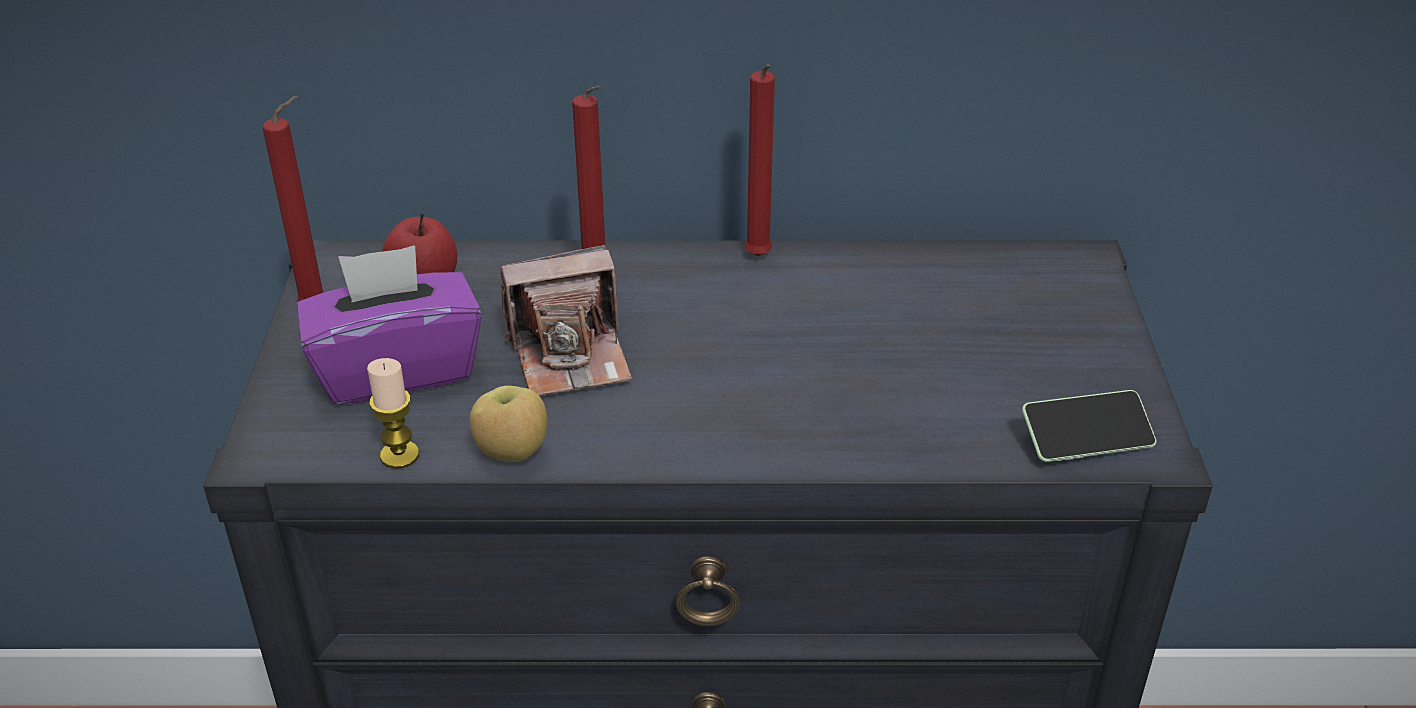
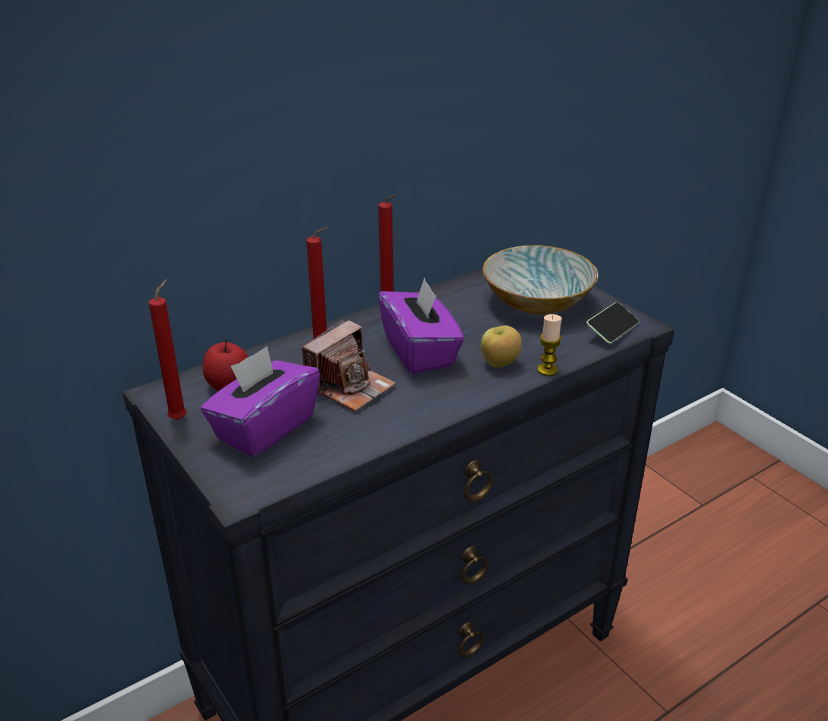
camera: 35 degrees left, 5 degrees down
candle [367,358,419,469] -> candle moved to [537,314,562,376]
apple [470,386,547,462] -> apple moved to [481,325,522,368]
none -> purple tissue box [378,277,464,374]
none -> bowl [483,245,598,315]

